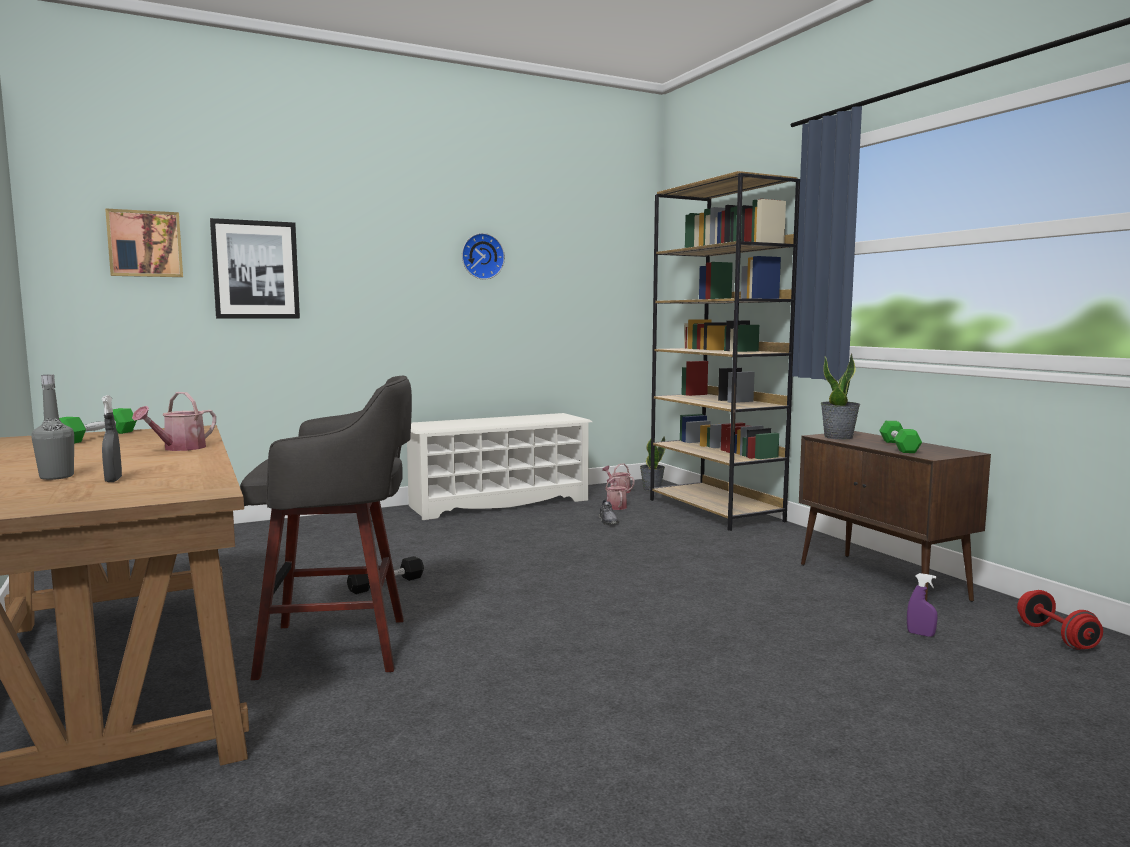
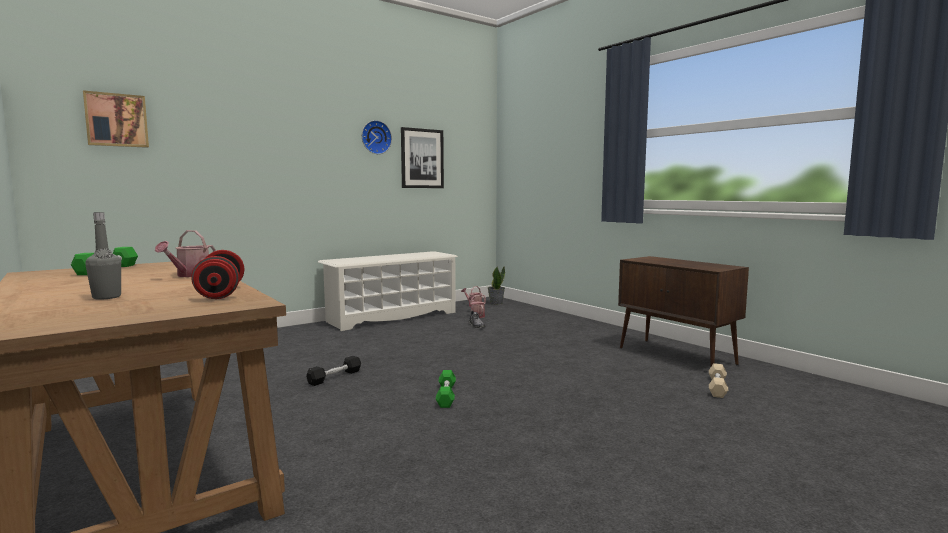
camera: 10 degrees left, 0 degrees up
grey spray bottle [102,395,122,482] -> none
picture [210,218,300,319] -> picture moved to [401,127,444,188]
grey stool [240,376,412,680] -> none
brown bookcase [650,171,800,531] -> none
potted plant [821,354,860,439] -> none
green dumbbell [879,421,922,453] -> green dumbbell moved to [436,370,456,408]
purple spray bottle [907,573,938,637] -> beige dumbbell [709,363,728,398]
red dumbbell [1017,590,1103,649] -> red dumbbell moved to [191,250,244,299]

